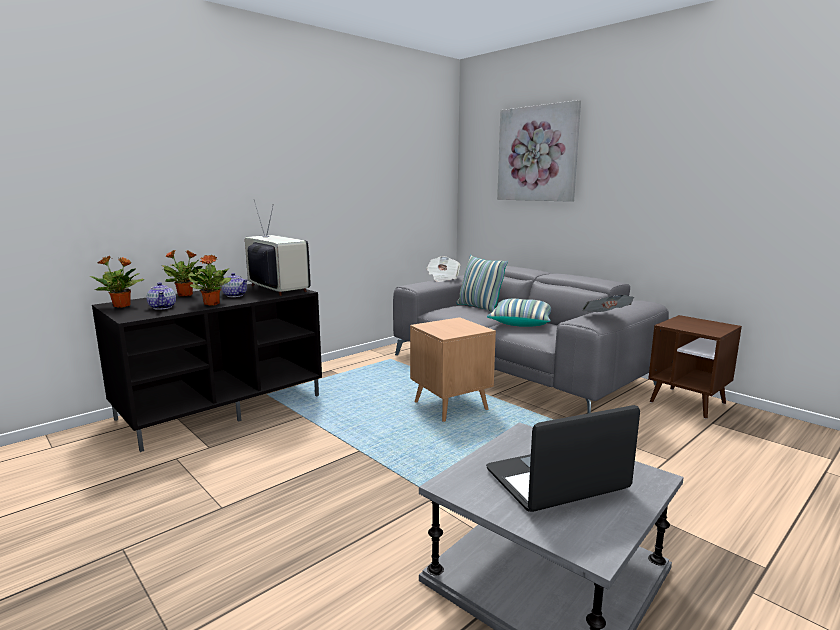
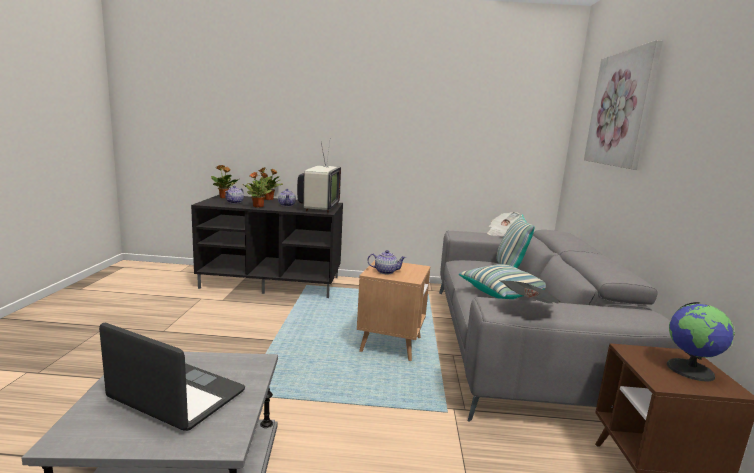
camera: 45 degrees right, 0 degrees up
none -> teapot [367,250,406,274]
none -> globe [667,302,735,381]

